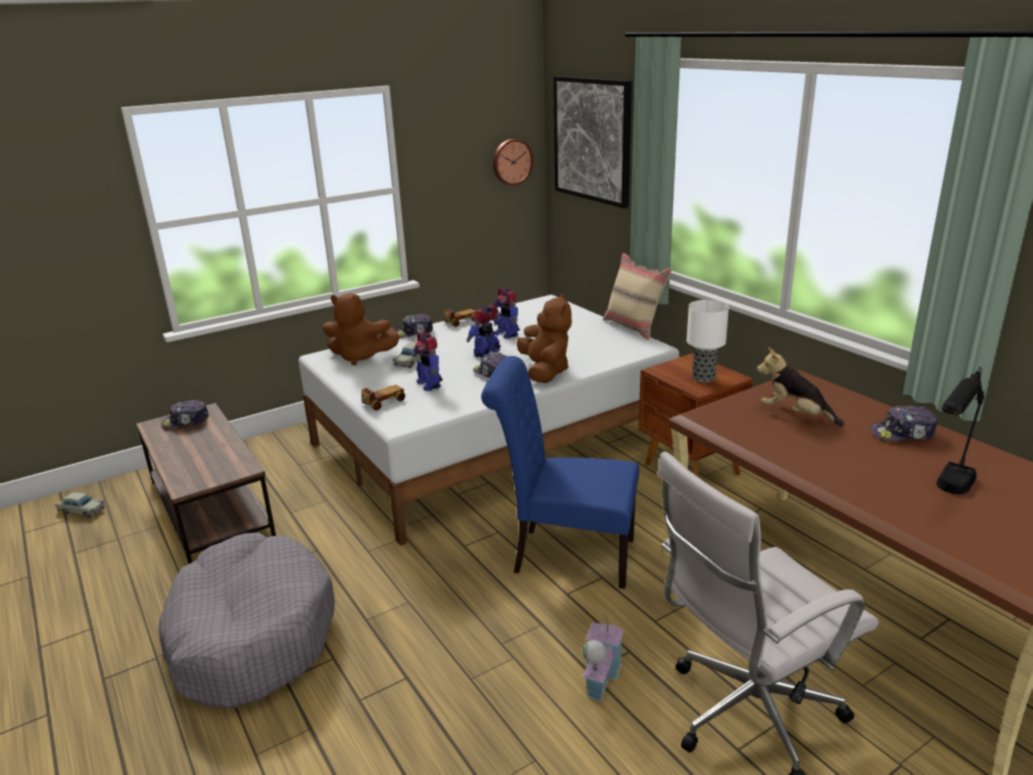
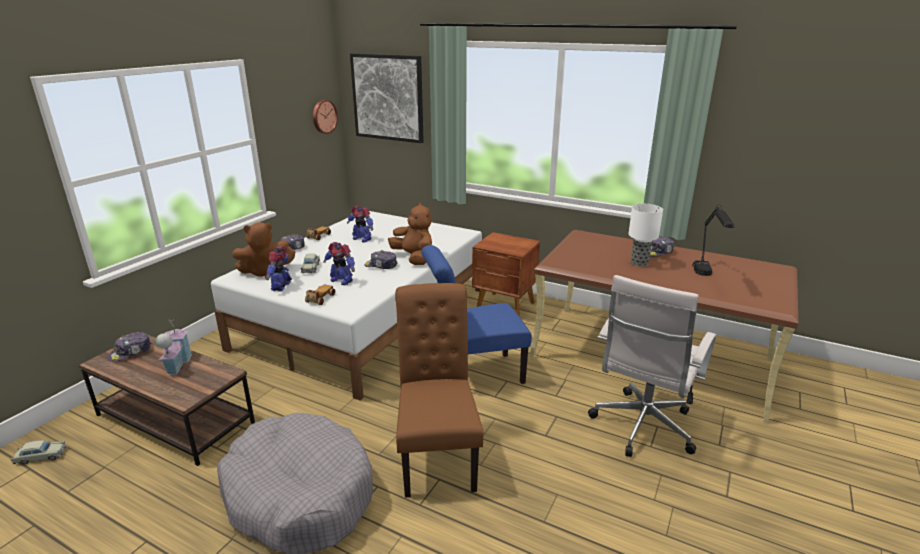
camera: 30 degrees left, 0 degrees up
toy robot [467,305,502,358] -> toy robot moved to [266,246,292,291]
toy house [582,610,624,702] -> toy house moved to [155,318,192,375]
beige pillow [603,253,672,340] -> none
table lamp [687,300,729,382] -> table lamp moved to [628,204,663,267]
plush toy [757,347,844,426] -> none
none -> brown chair [395,283,483,498]

